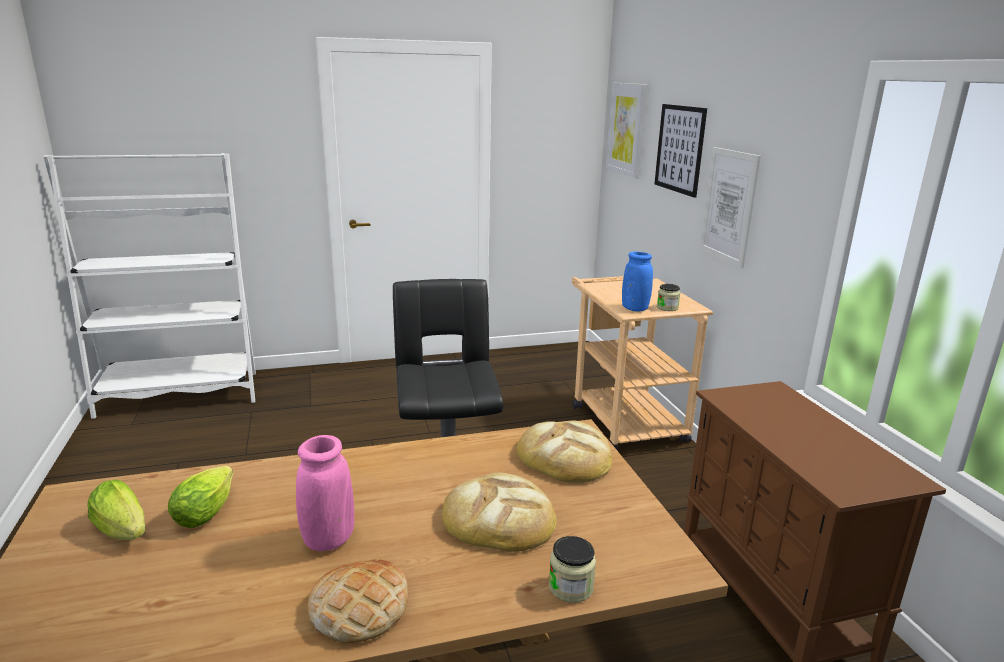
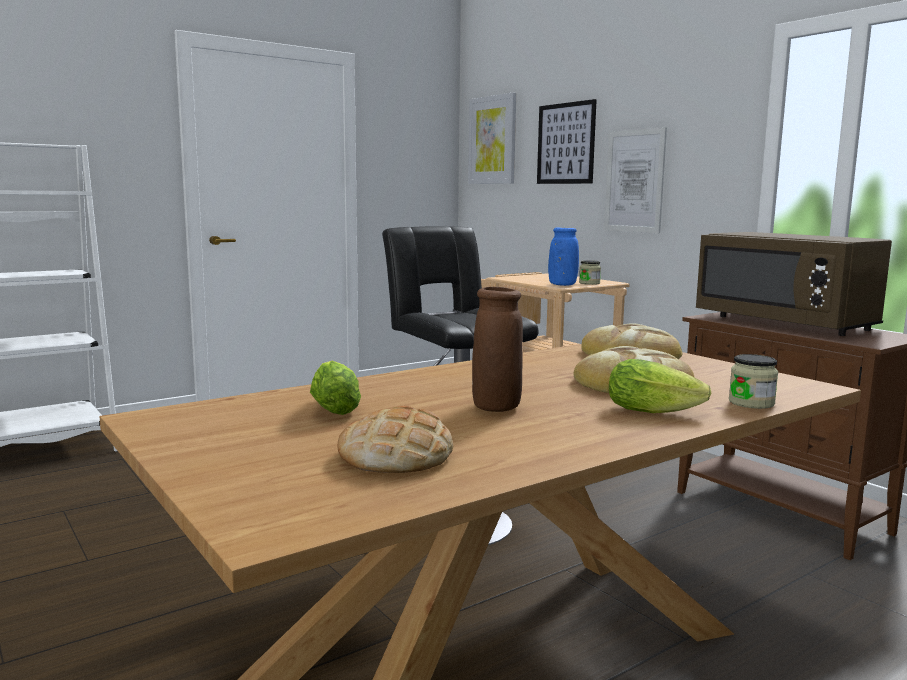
camera: 20 degrees left, 10 degrees down
lettuce [87,479,145,540] -> lettuce moved to [609,359,711,413]
pink vase [296,435,354,551] -> brown vase [472,287,523,412]
bread [307,559,408,643] -> bread moved to [337,406,454,473]
none -> brown microwave [696,232,892,336]

